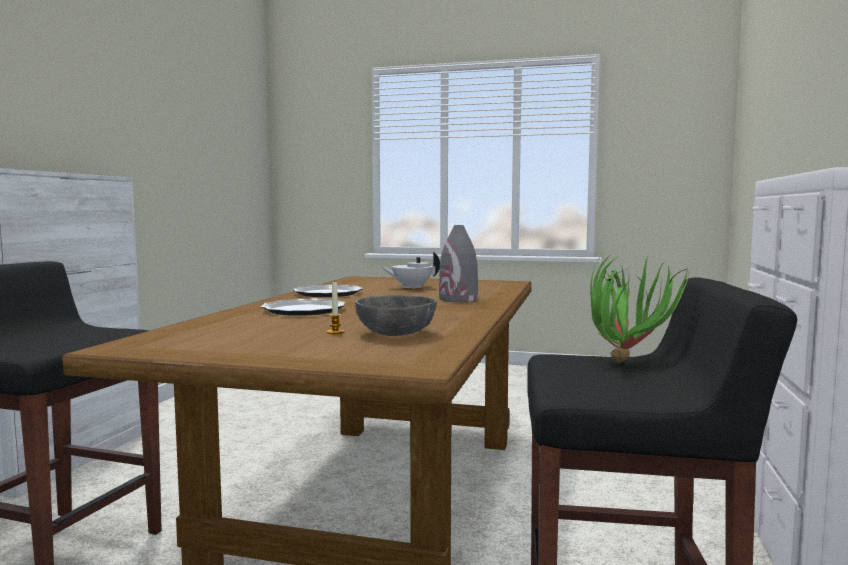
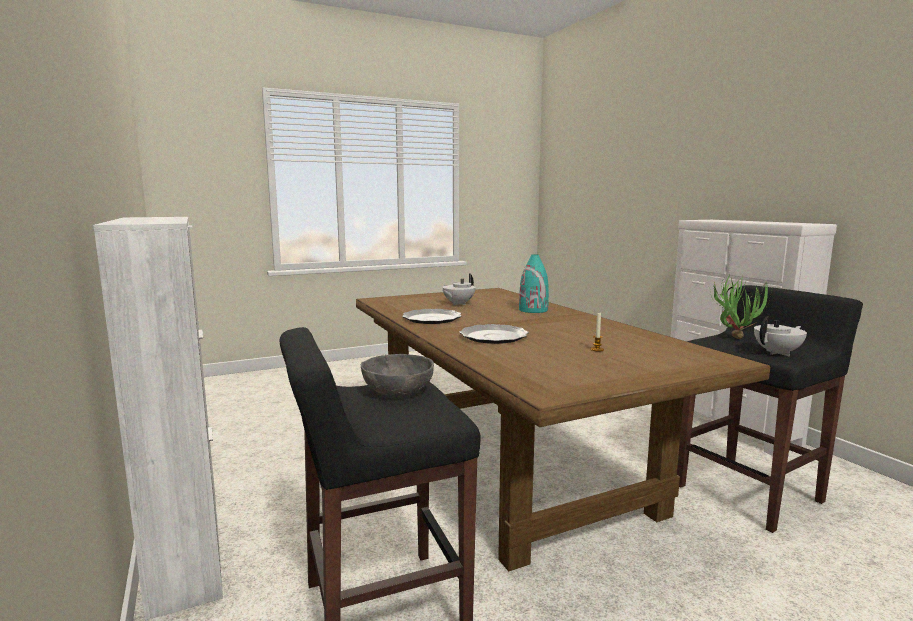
camera: 40 degrees left, 5 degrees up
grey bowl [355,295,437,336] -> grey bowl moved to [361,354,434,397]
grey vase [439,225,478,302] -> turquoise vase [519,255,549,313]
none -> white teapot [754,316,807,356]

